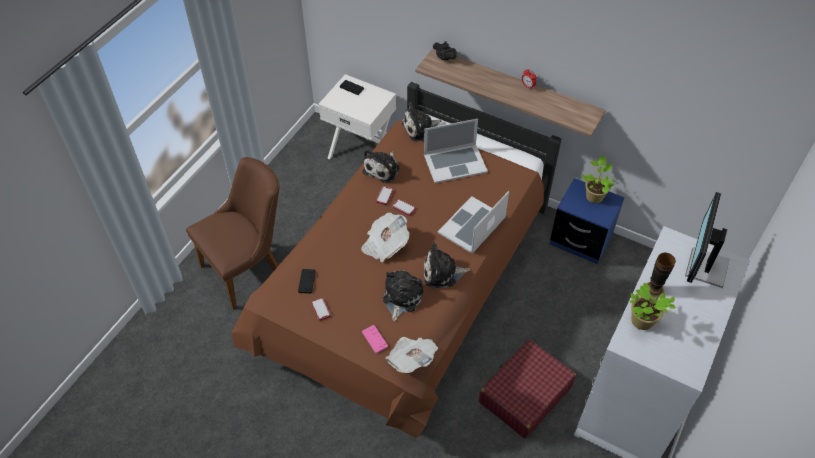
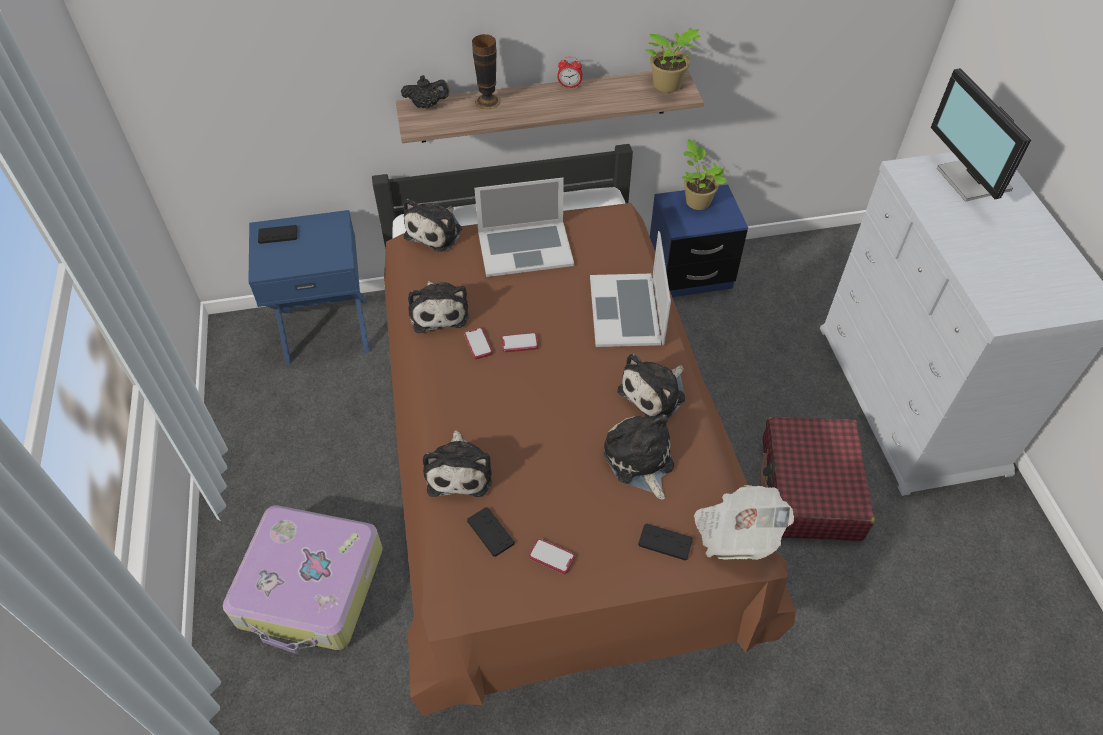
camera: 40 degrees left, 0 degrees up
brown chair [186,157,279,310] -> suitcase [223,506,383,653]
white nightstand [319,74,396,159] -> blue nightstand [248,210,369,365]
newspaper [361,212,409,262] -> none
pink game controller [362,325,388,354] -> black game controller [638,523,693,561]
laptop [424,119,488,183] -> laptop turned 45 degrees clockwise [474,178,574,277]
potted plant [630,282,676,330] -> potted plant moved to [645,28,701,93]
vase [646,252,676,298] -> vase moved to [472,34,501,109]
none -> plush toy [423,430,492,497]

